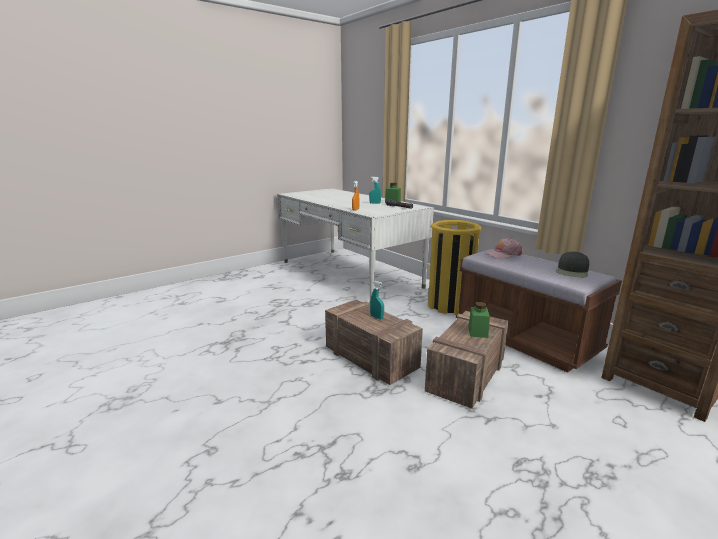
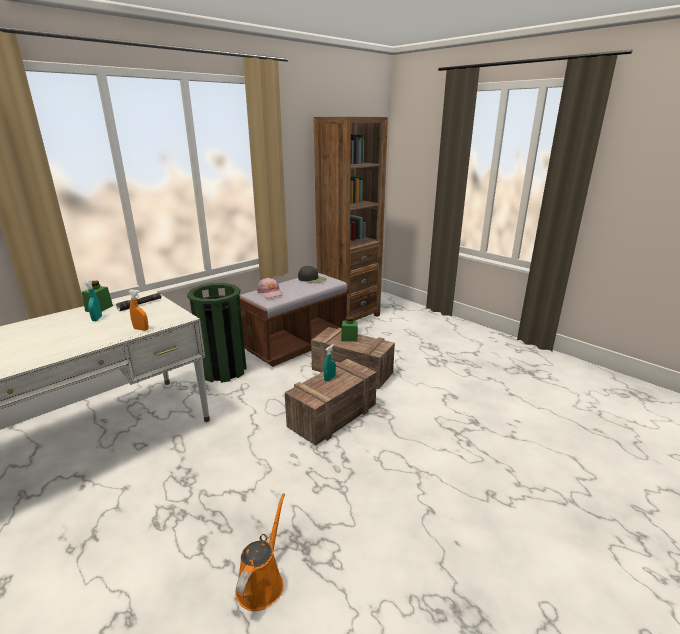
camera: 95 degrees left, 5 degrees up
yellow trash can [428,220,481,315] -> green trash can [187,283,247,383]
none -> orange watering can [235,493,285,611]

